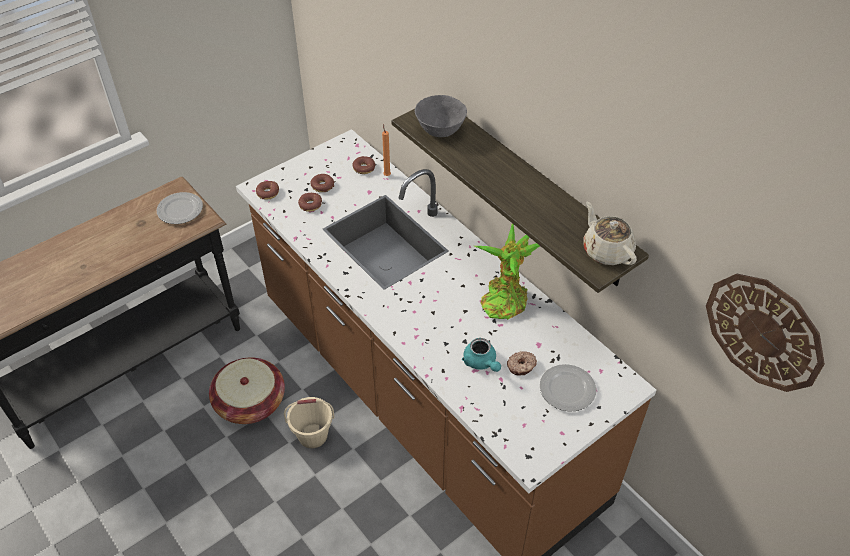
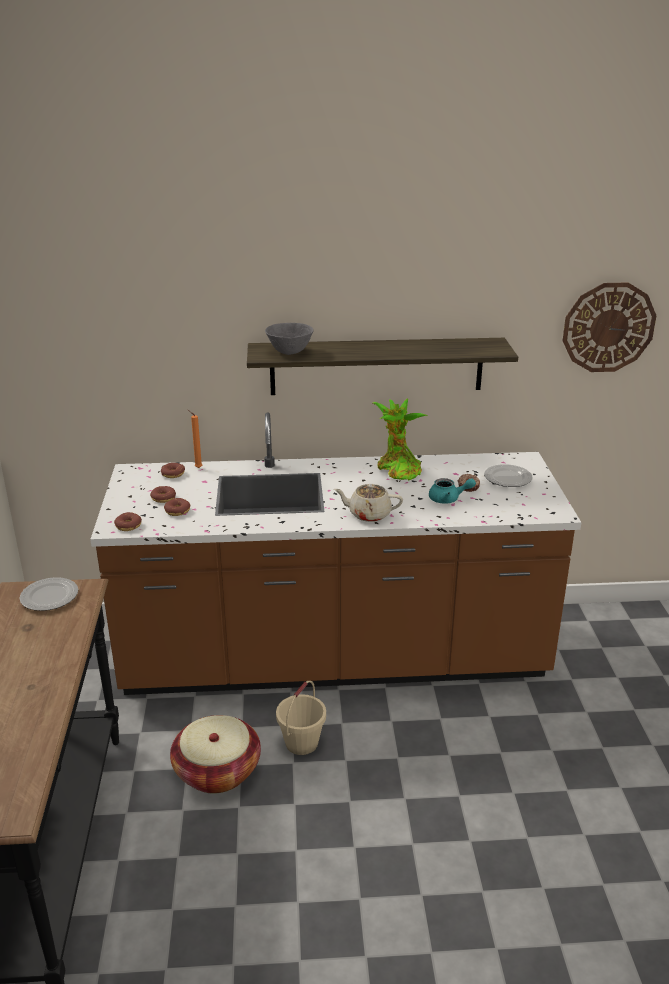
camera: 55 degrees left, 20 degrees down
beige teapot [583,202,637,265] -> beige teapot moved to [334,484,403,522]

